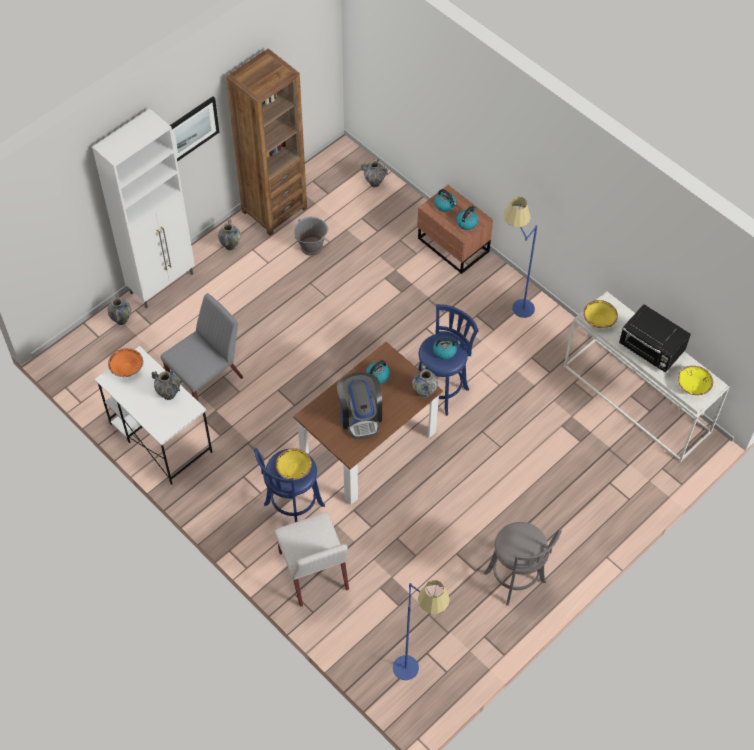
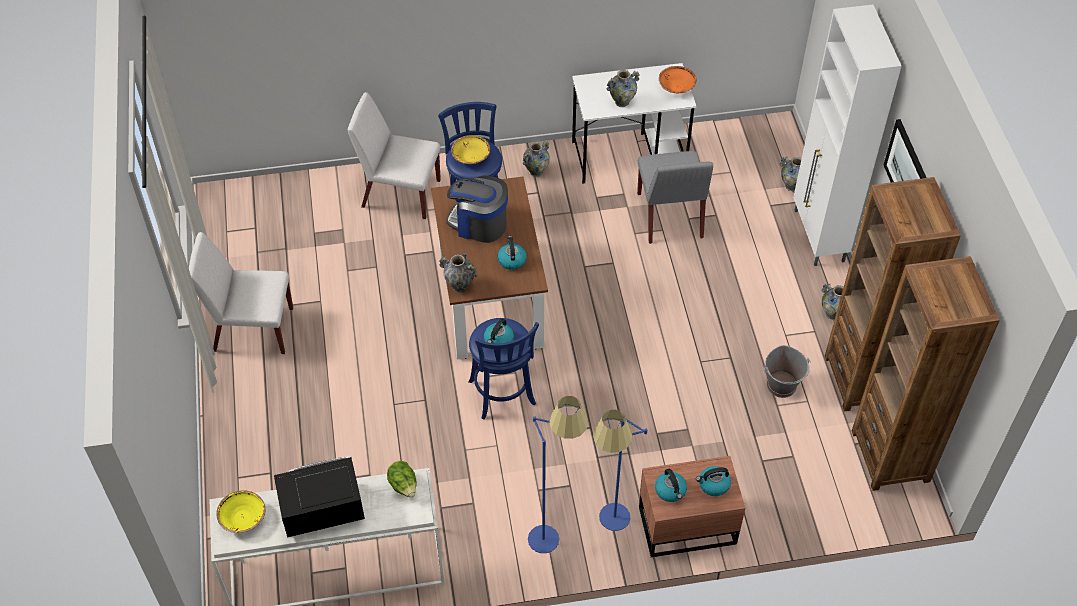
camera: 125 degrees right, 5 degrees down
vase [361,159,388,187] -> vase moved to [523,141,550,177]
blue floor lamp [393,580,450,680] -> blue floor lamp moved to [593,410,647,531]
grey stool [484,522,562,606] -> white chair [189,232,293,354]
yellow bowl [583,300,618,328] -> lettuce [387,461,417,498]
none -> brown bookcase [852,256,1000,491]

